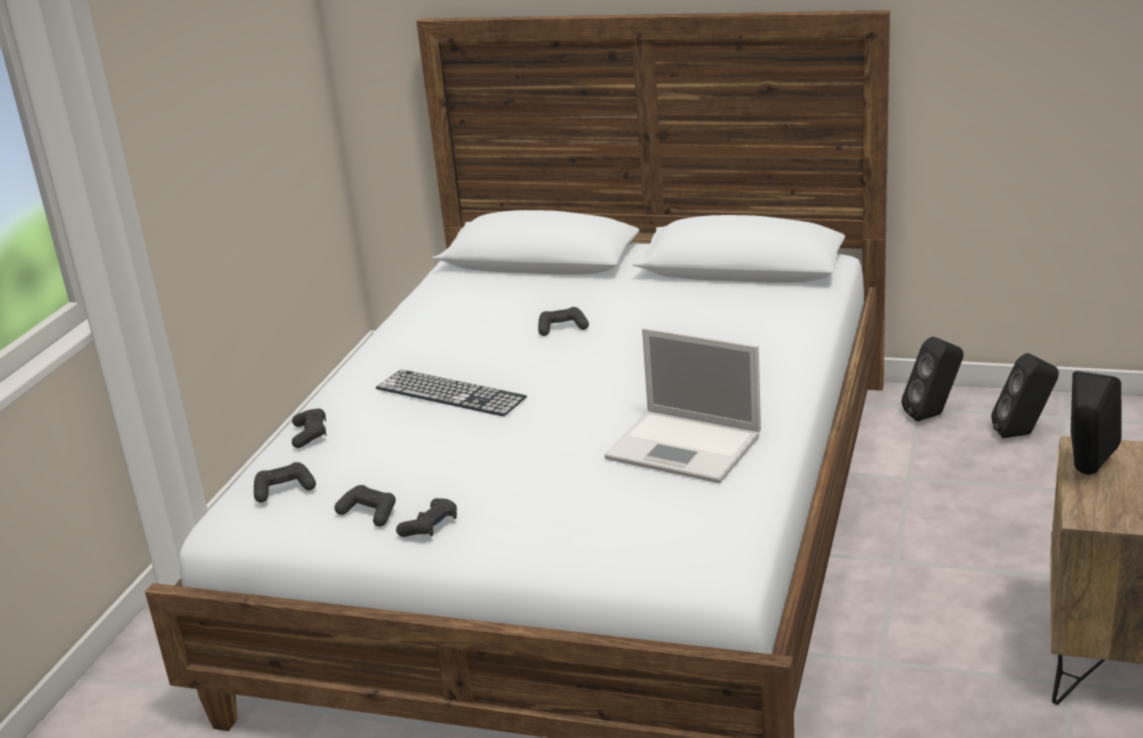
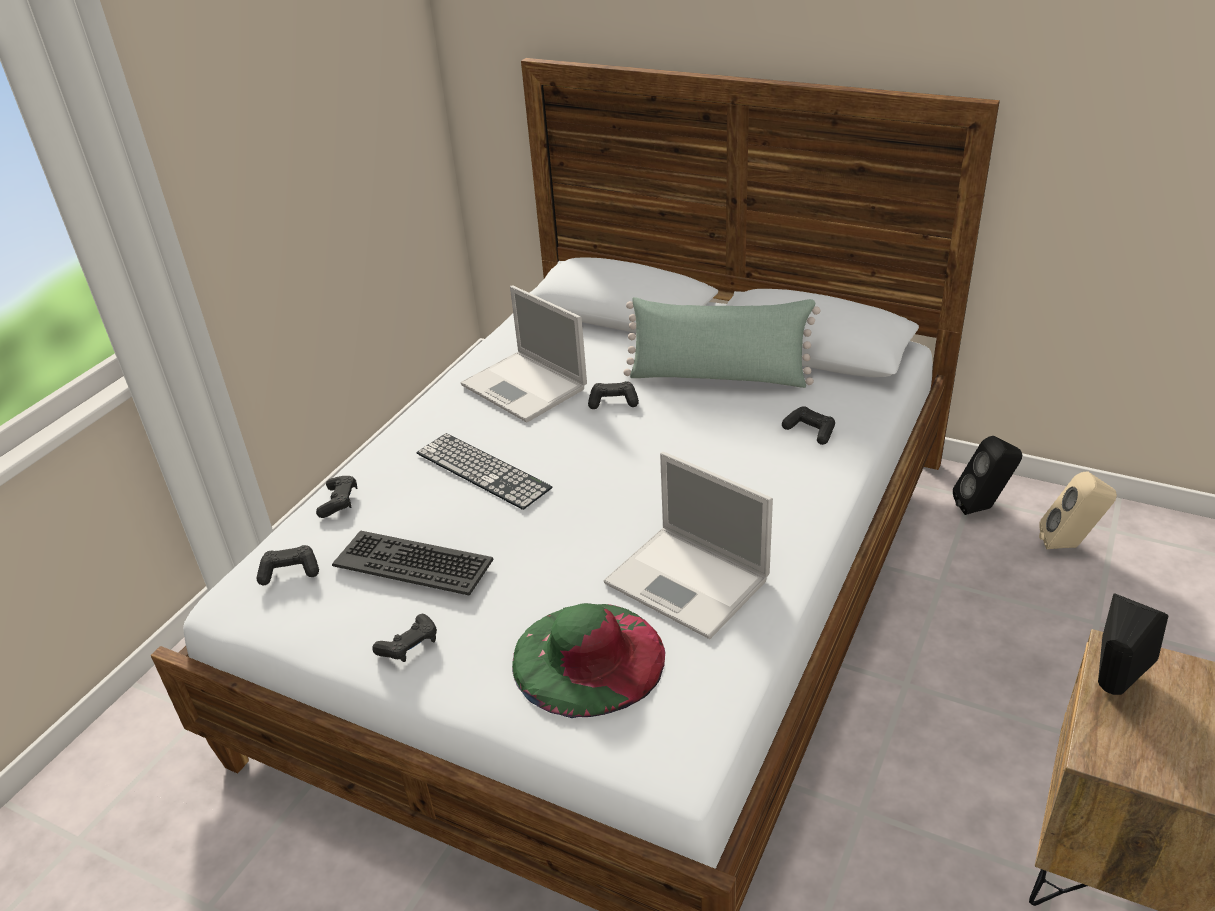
camera: 10 degrees right, 10 degrees up
black game controller [335,485,396,527] -> black game controller moved to [782,406,835,445]
black speaker [991,353,1059,438] -> beige speaker [1039,472,1117,549]
none -> keyboard [332,530,493,596]
none -> laptop [461,286,587,422]
none -> green hat [512,603,665,718]
none -> green pillow [623,297,820,388]

